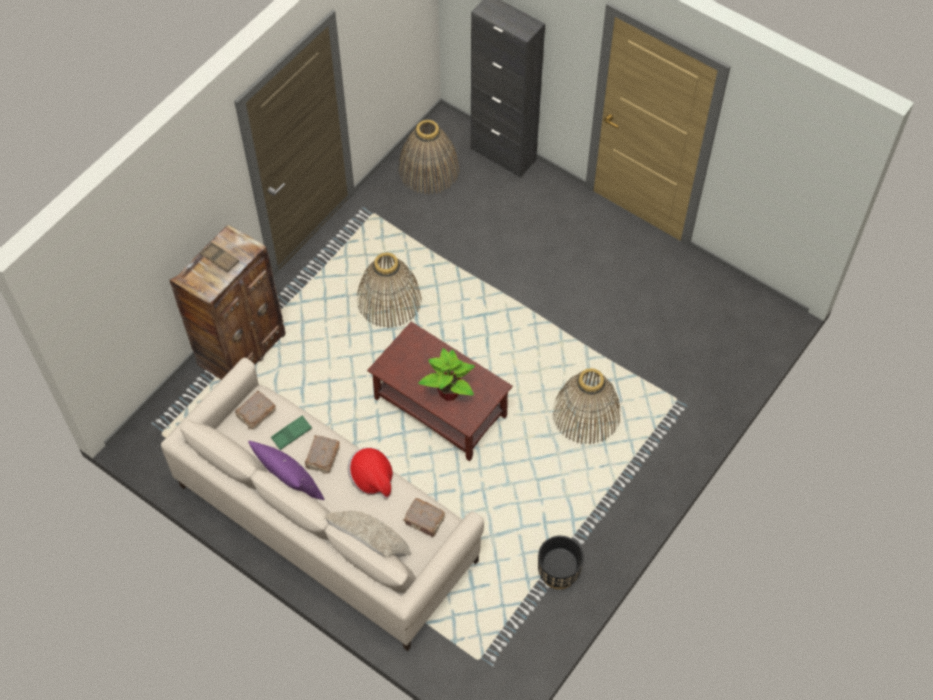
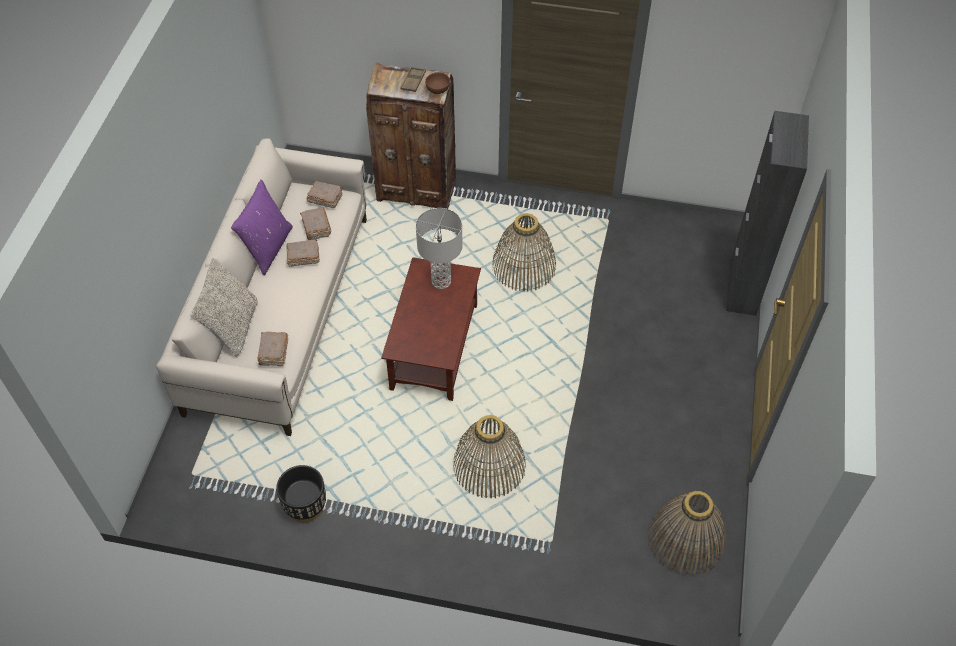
camera: 65 degrees right, 5 degrees down
green tray [271,415,312,450] -> brown book [300,207,331,240]
hat [348,447,393,499] -> none
basket [398,120,460,195] -> basket moved to [648,491,725,576]
potted plant [418,348,475,401] -> none
none -> white table lamp [416,208,463,289]
none -> brown bowl [425,72,450,94]

